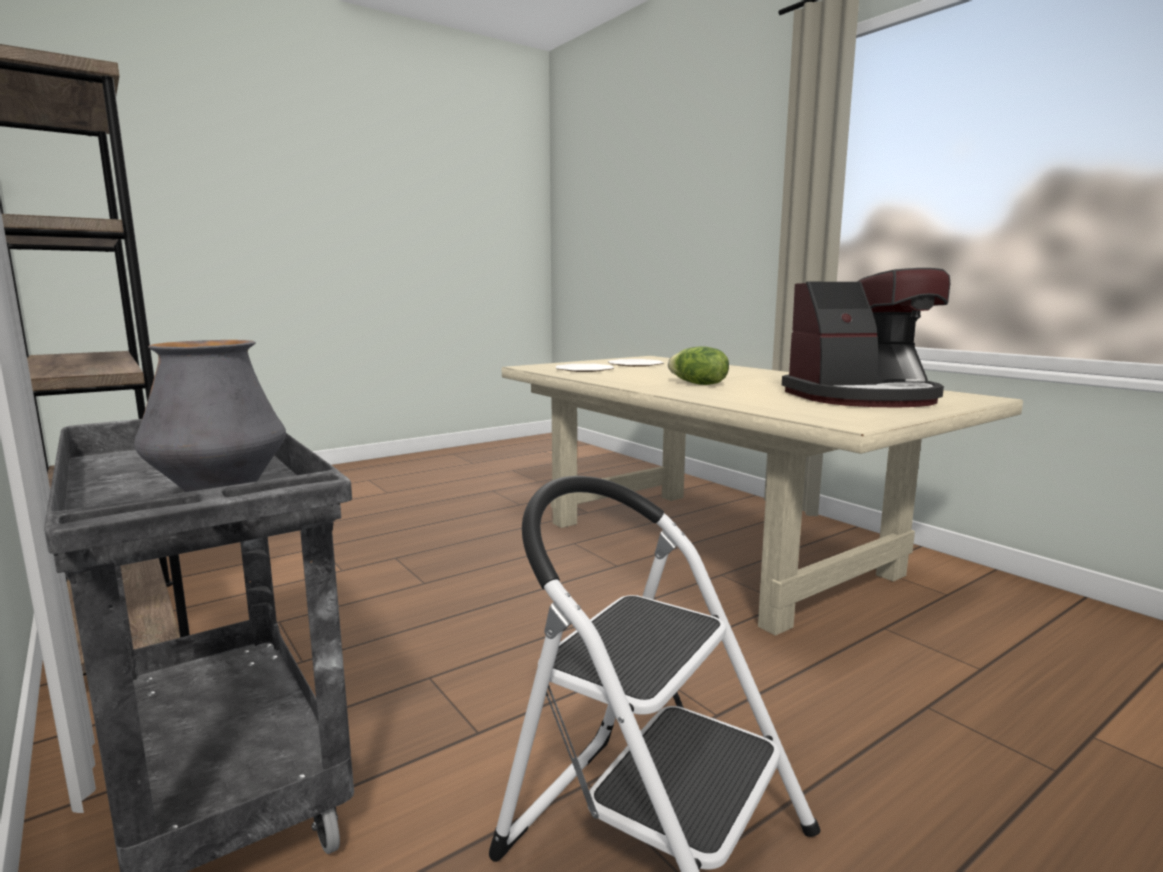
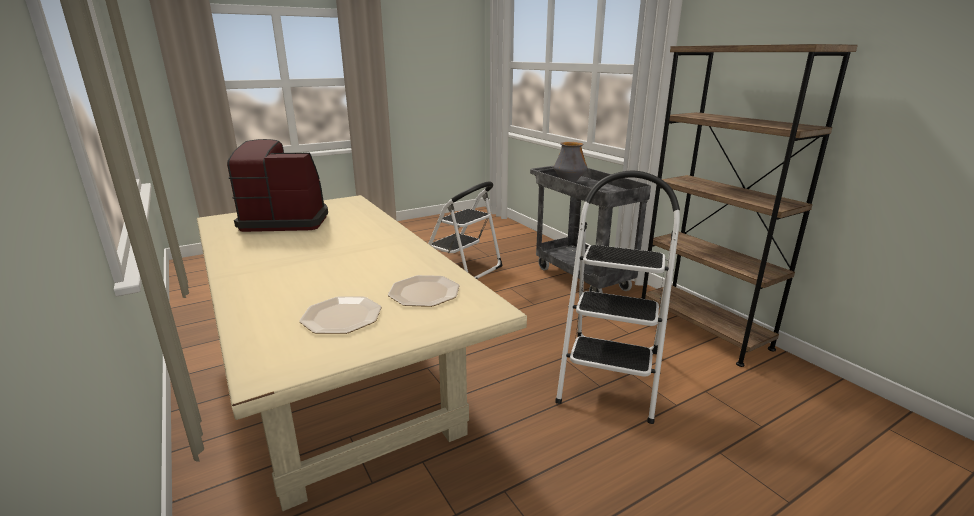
camera: 175 degrees left, 10 degrees up
lettuce [668,346,729,385] -> none
none -> step ladder [555,171,680,424]

